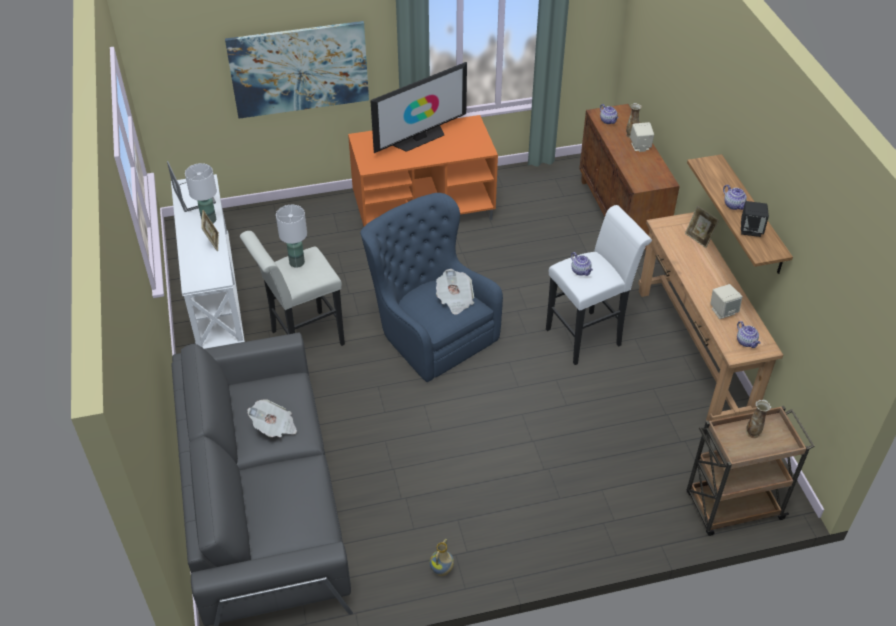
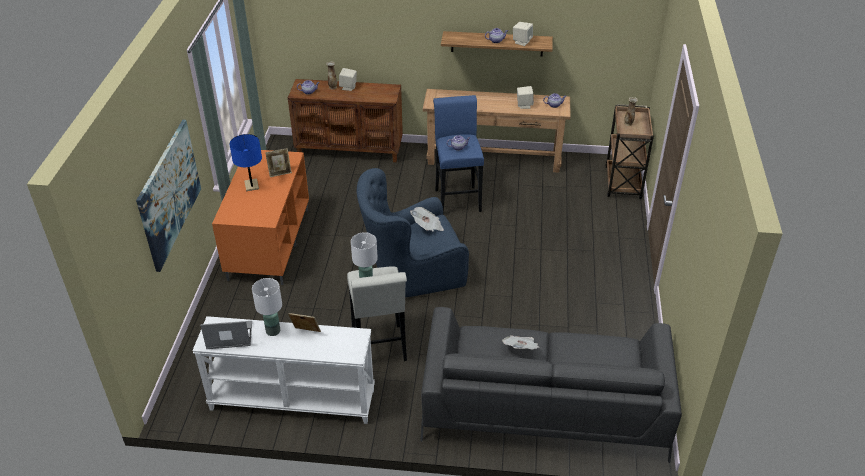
camera: 70 degrees left, 5 degrees down
television [370,62,467,153] -> blue table lamp [229,134,262,191]
vase [430,539,454,576] -> none
white stool [546,205,652,365] -> blue stool [433,95,484,212]
picture frame [685,206,719,248] -> picture frame moved to [265,148,292,177]
black speaker [741,201,769,237] -> beige speaker [513,22,533,46]

